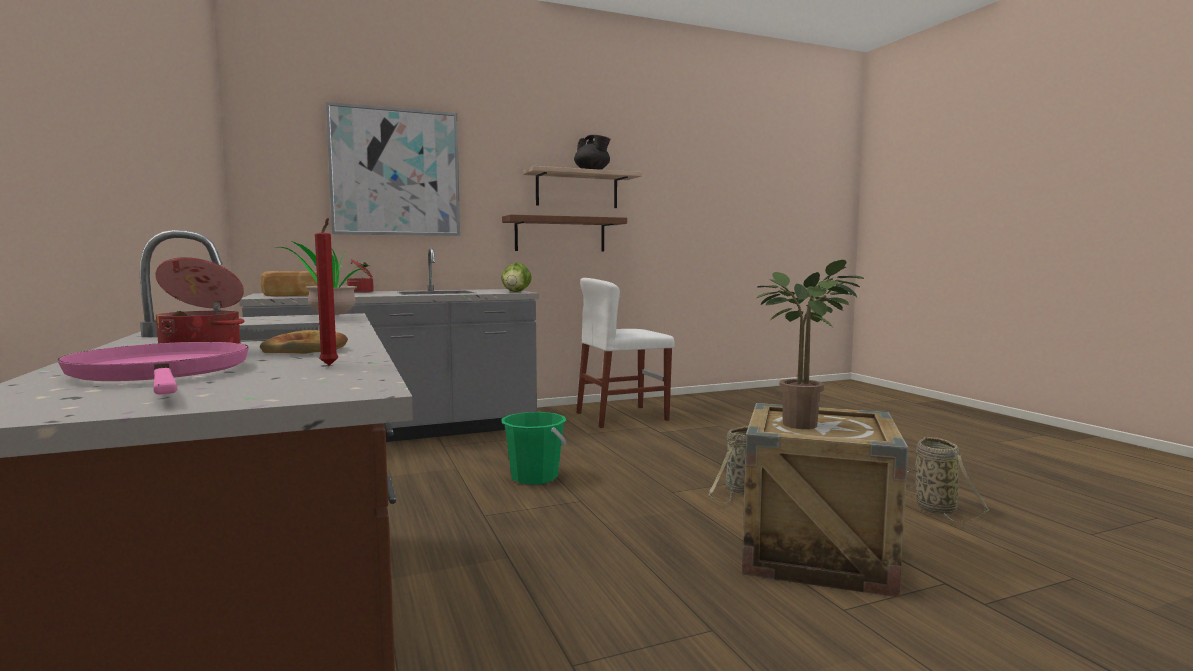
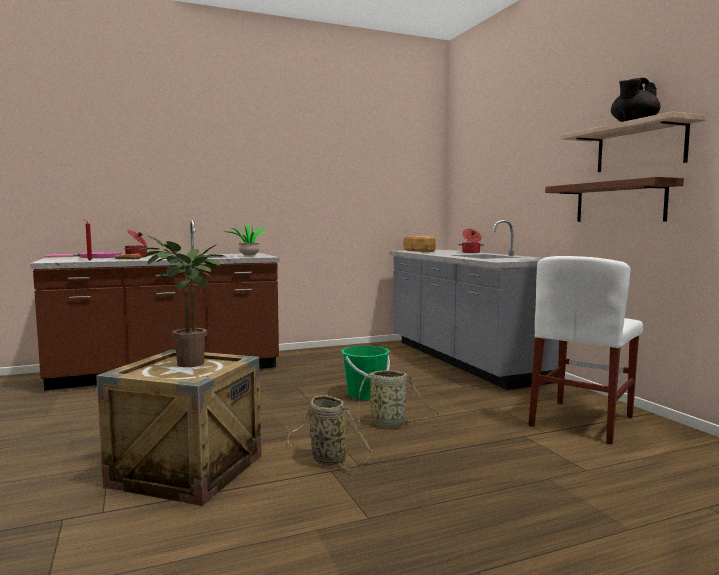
camera: 90 degrees right, 0 degrees up
picture [326,102,460,236] -> none
lettuce [501,263,532,292] -> none
white chair [576,278,675,428] -> white chair turned 120 degrees counterclockwise [528,256,643,445]
basket [906,437,990,523] -> basket moved to [353,370,440,427]

